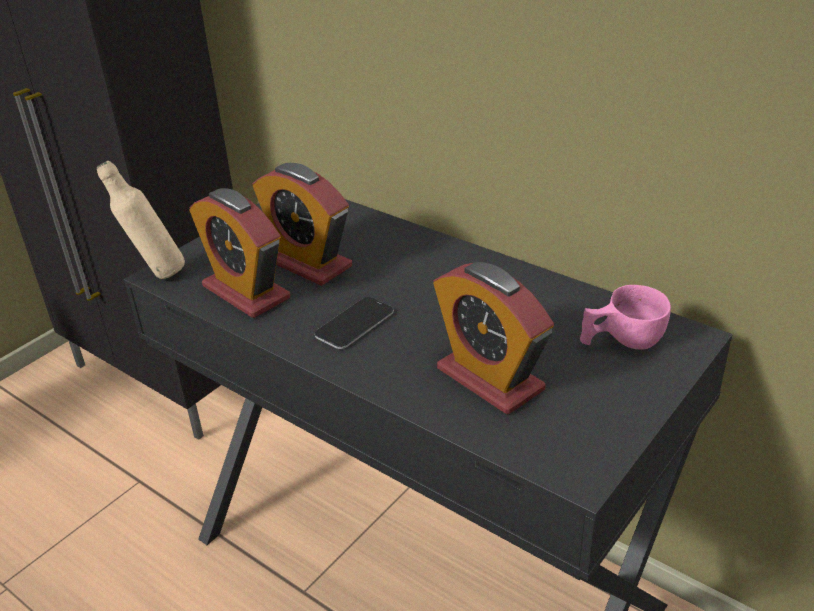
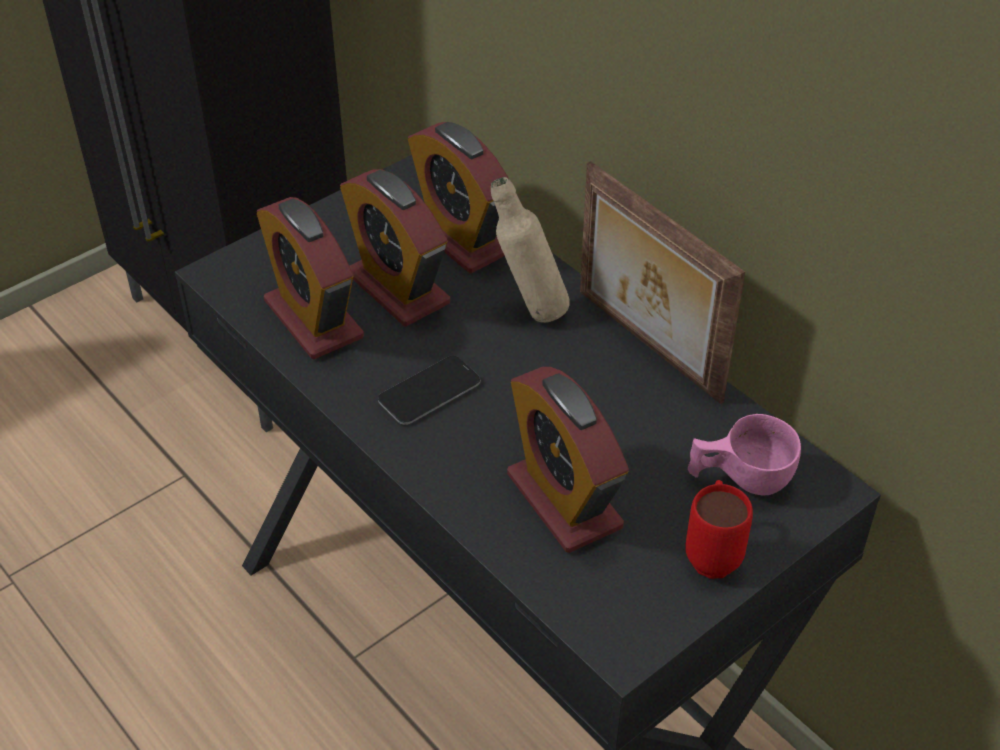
camera: 10 degrees right, 10 degrees up
beige bottle [97,161,185,279] -> beige bottle moved to [491,177,570,323]
none -> alarm clock [408,122,509,274]
none -> picture frame [580,161,745,404]
none -> red mug [685,480,753,579]

